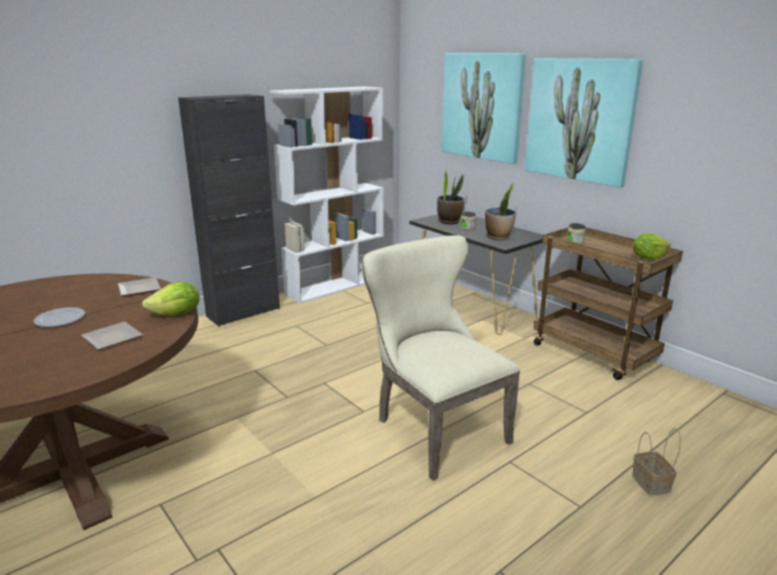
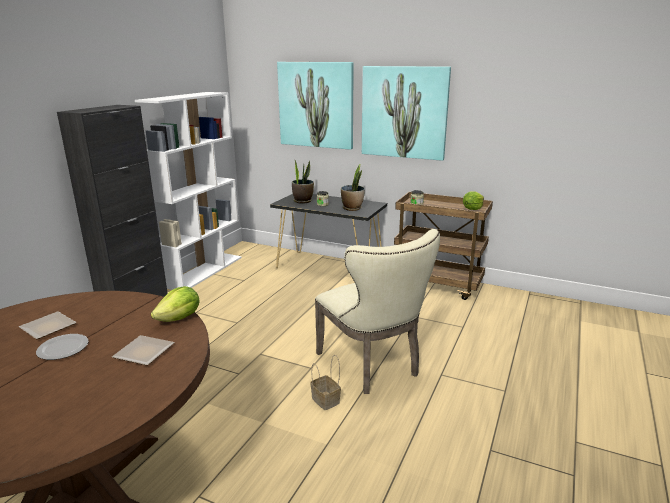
camera: 25 degrees left, 0 degrees up
plate [118,277,161,296] -> plate moved to [19,312,77,339]
beige chair [361,235,520,481] -> beige chair turned 150 degrees counterclockwise [315,229,440,394]
basket [632,428,681,496] -> basket moved to [310,355,341,410]

